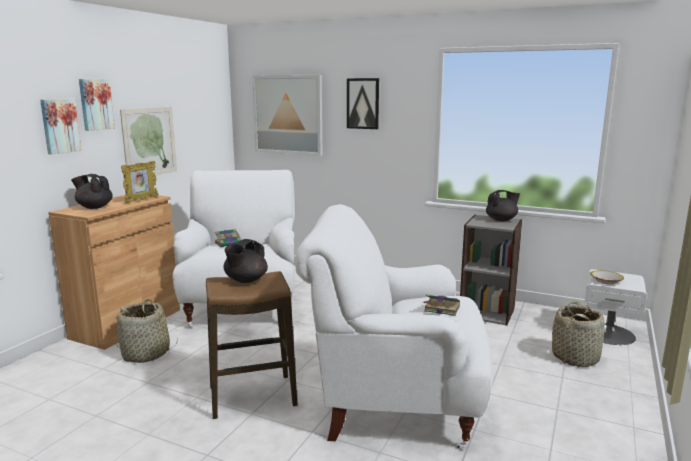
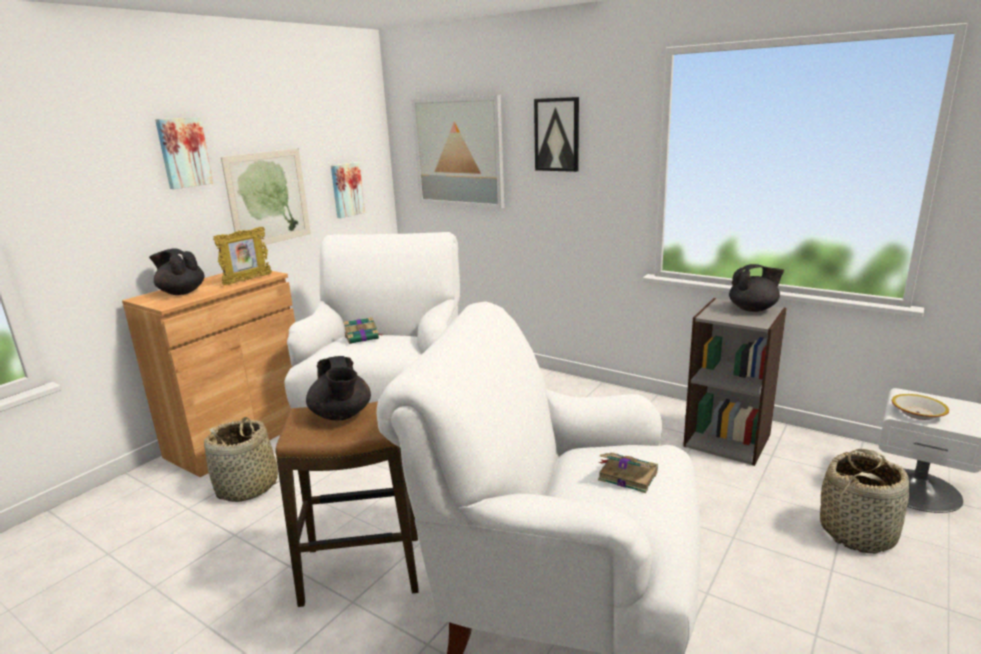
camera: 10 degrees right, 5 degrees up
picture [40,99,82,154] -> picture moved to [331,162,365,218]
black teapot [223,239,268,283] -> black teapot turned 60 degrees counterclockwise [306,356,371,420]

